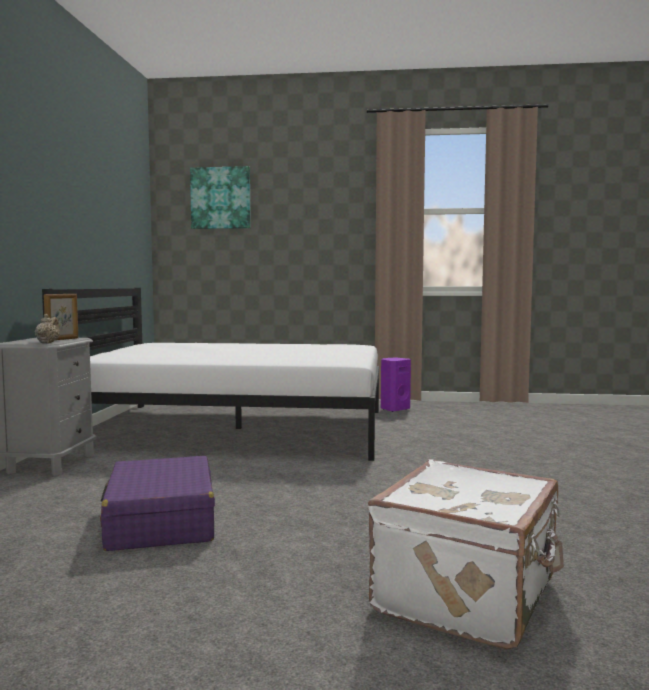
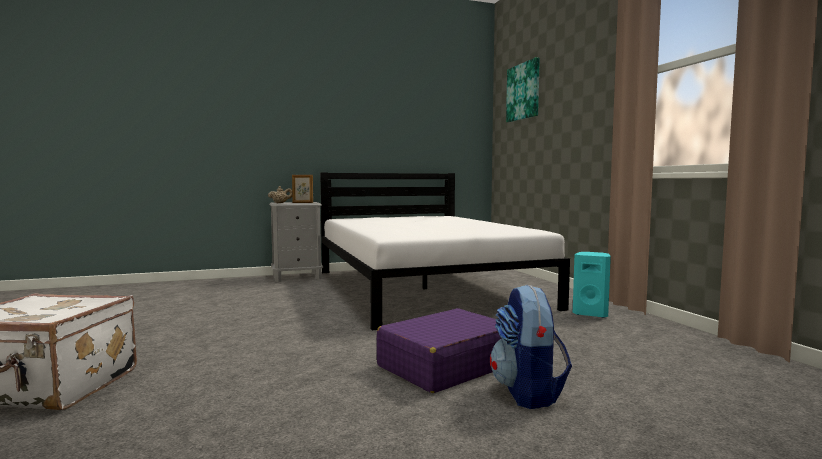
camera: 65 degrees right, 0 degrees up
purple suitcase [100,456,215,551] -> purple suitcase moved to [377,308,502,393]
purple speaker [381,358,411,412] -> turquoise speaker [573,252,611,318]
none -> backpack [490,285,572,409]

